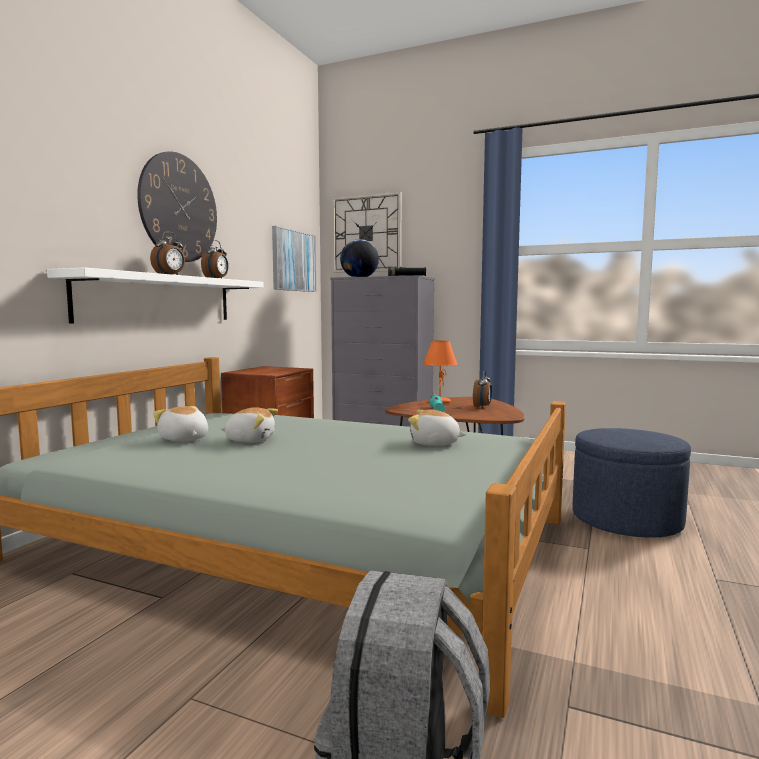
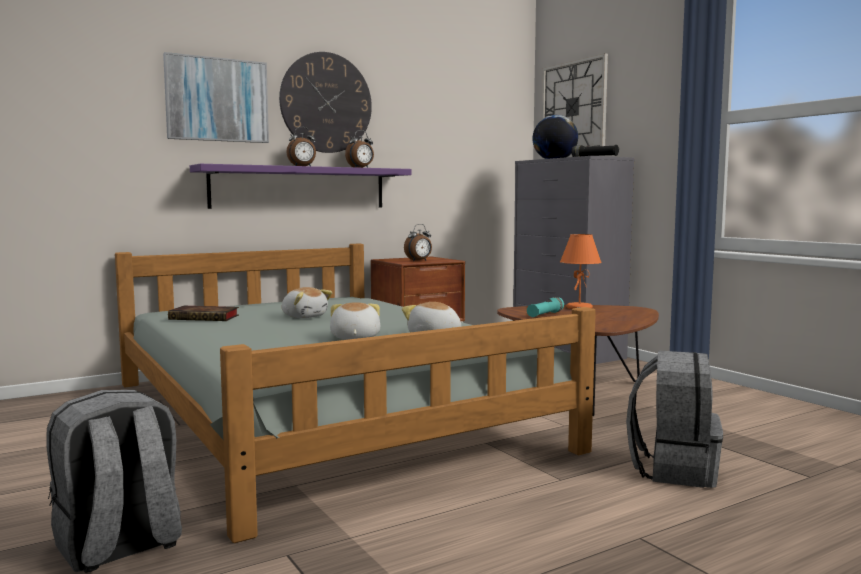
camera: 35 degrees right, 0 degrees up
white shelf [47,267,264,324] -> purple shelf [190,164,412,209]
plush toy [153,406,208,442] -> plush toy moved to [330,302,380,340]
picture [272,226,316,292] -> picture moved to [163,52,269,143]
alarm clock [473,370,492,408] -> alarm clock moved to [404,224,432,261]
blue ottoman [572,428,691,537] -> grey backpack [626,350,723,488]
none -> book [168,306,239,321]

